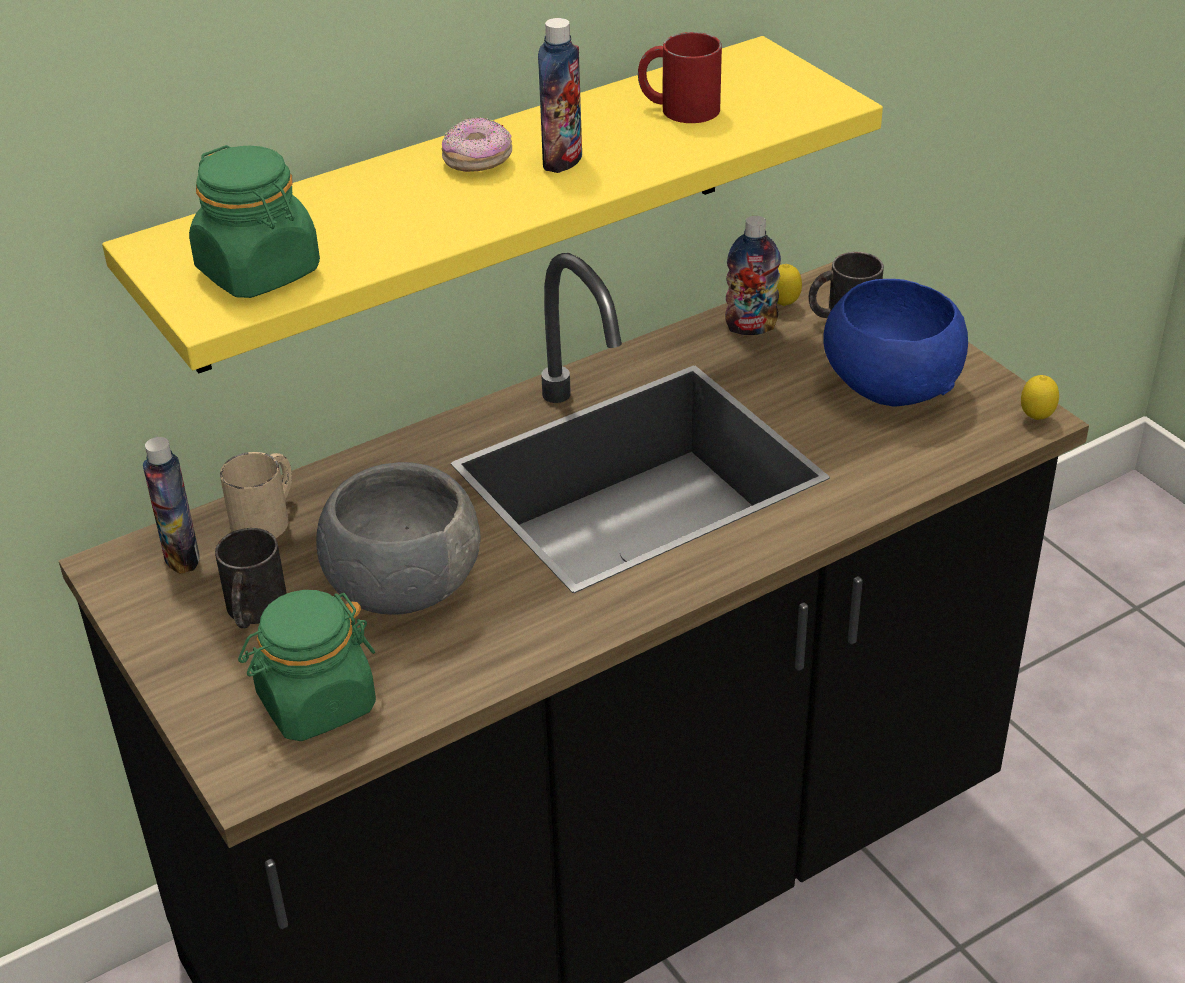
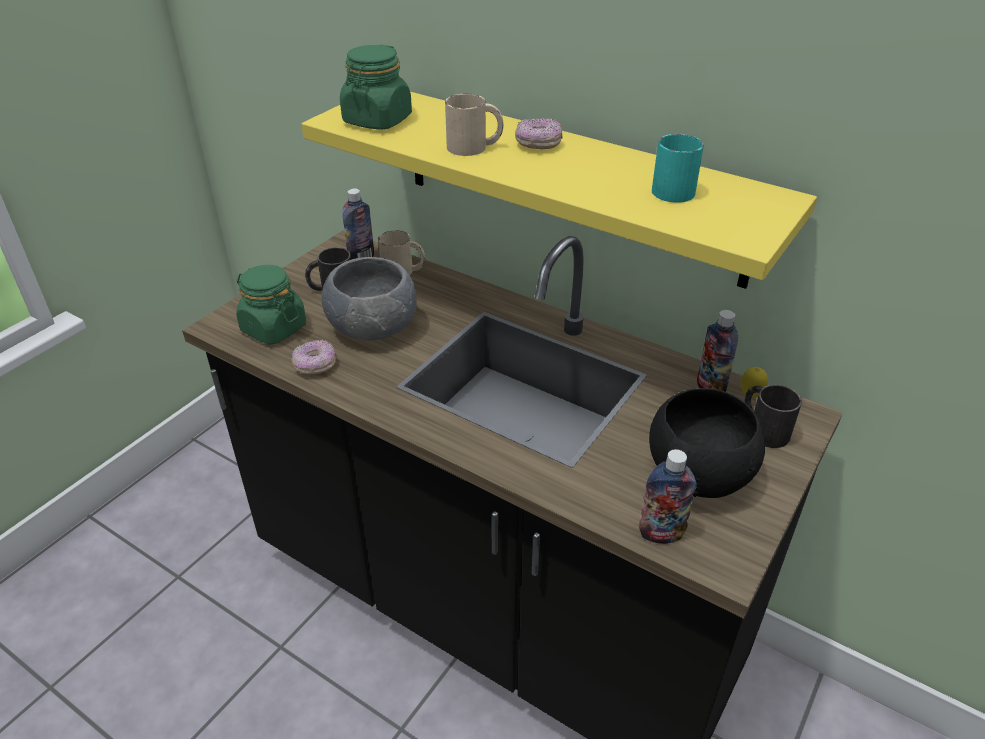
camera: 65 degrees right, 0 degrees up
bottle [538,18,582,173] -> bottle moved to [639,449,696,544]
red mug [638,32,722,123] -> turquoise mug [652,134,704,203]
blue bowl [823,279,968,407] -> black bowl [649,388,765,498]
lemon [1021,375,1059,420] -> none
none -> donut [292,340,337,375]
none -> beige mug [445,94,503,156]

